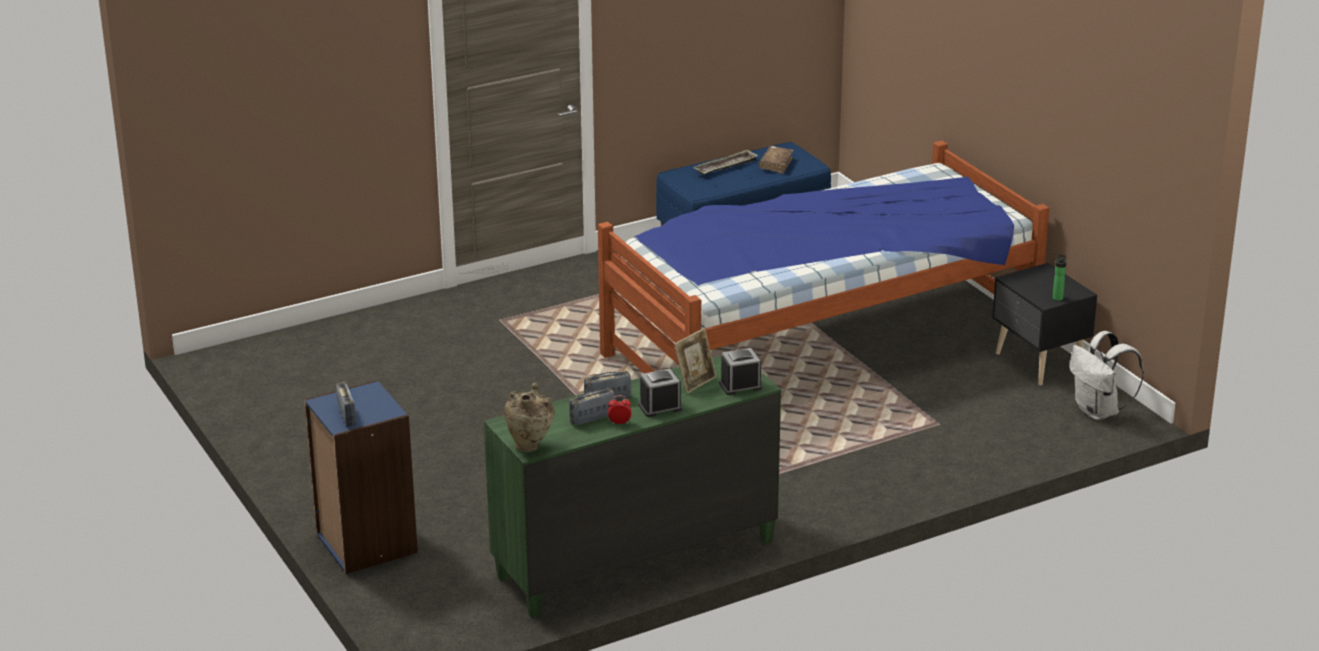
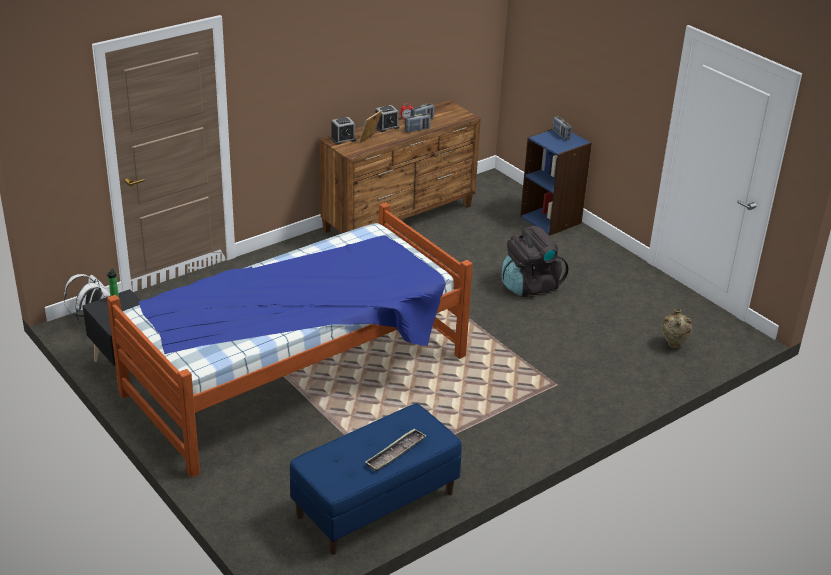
camera: 170 degrees right, 5 degrees up
green dresser [484,355,781,618] -> brown dresser [320,101,481,233]
beige vase [504,382,555,452] -> beige vase moved to [661,309,692,348]
brown book [759,146,794,174] -> none
none -> black backpack [501,226,569,297]

